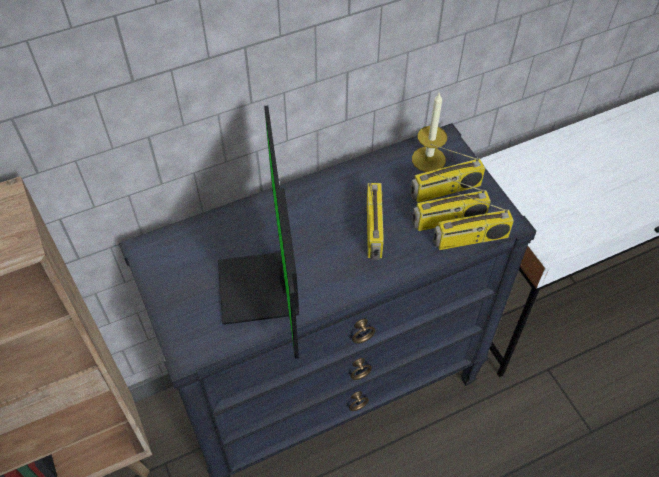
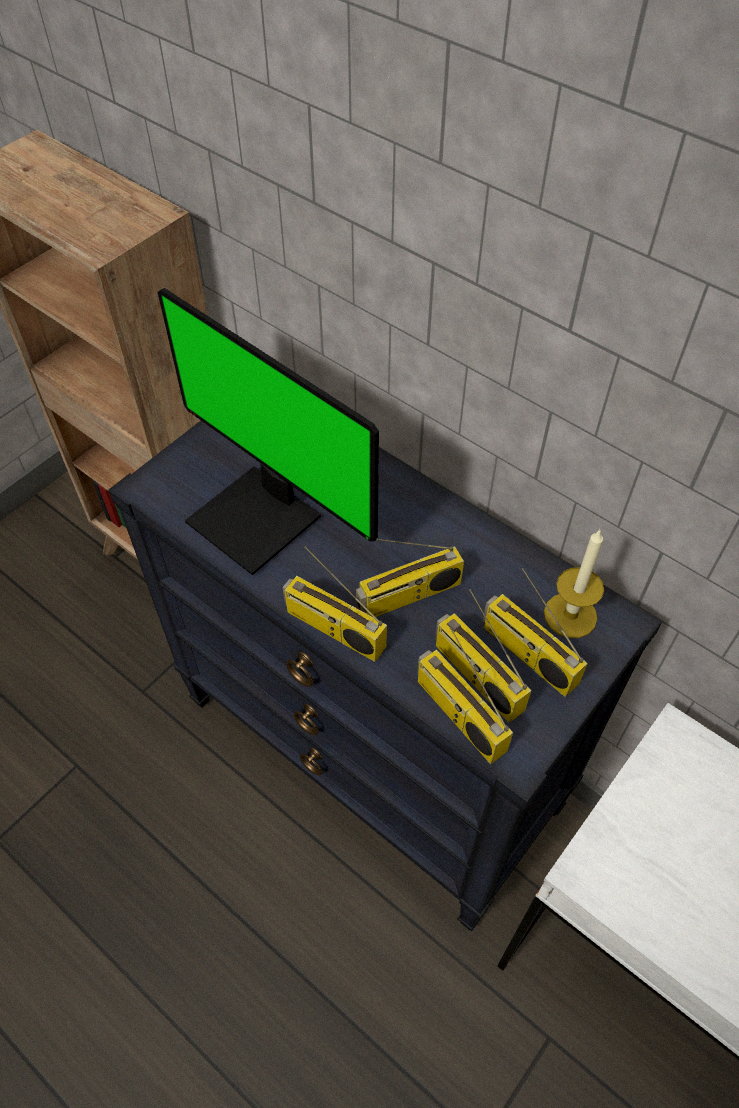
camera: 65 degrees right, 0 degrees up
monitor [218,106,299,359] -> monitor turned 105 degrees counterclockwise [158,288,379,575]
none -> radio [282,546,387,662]

